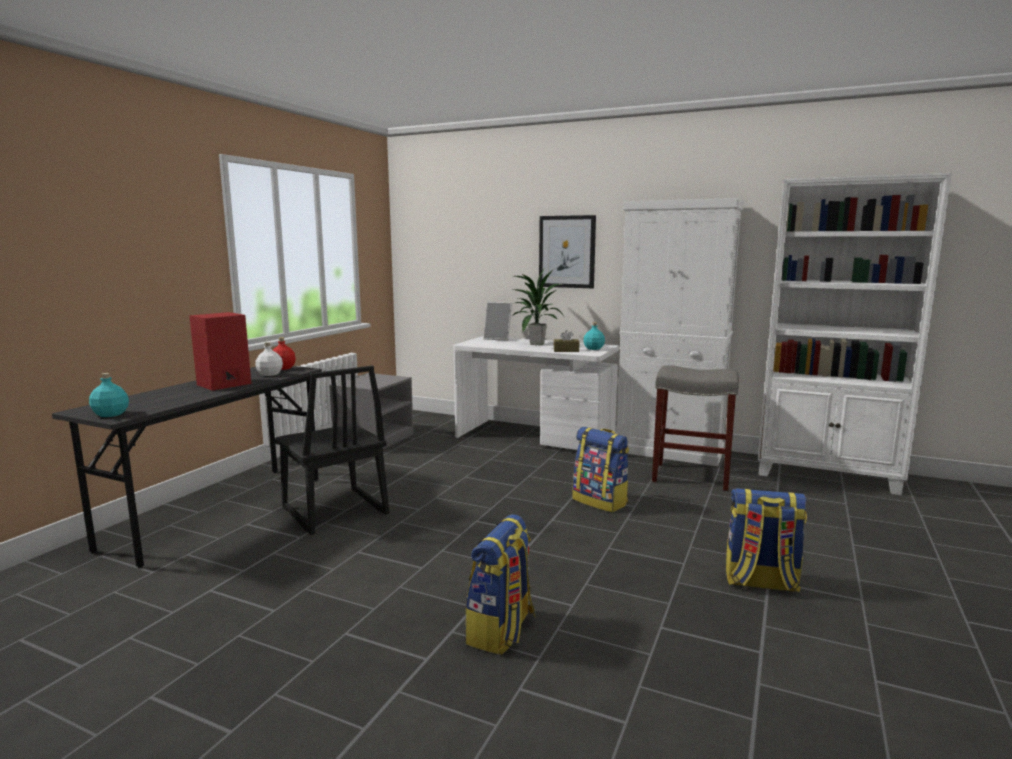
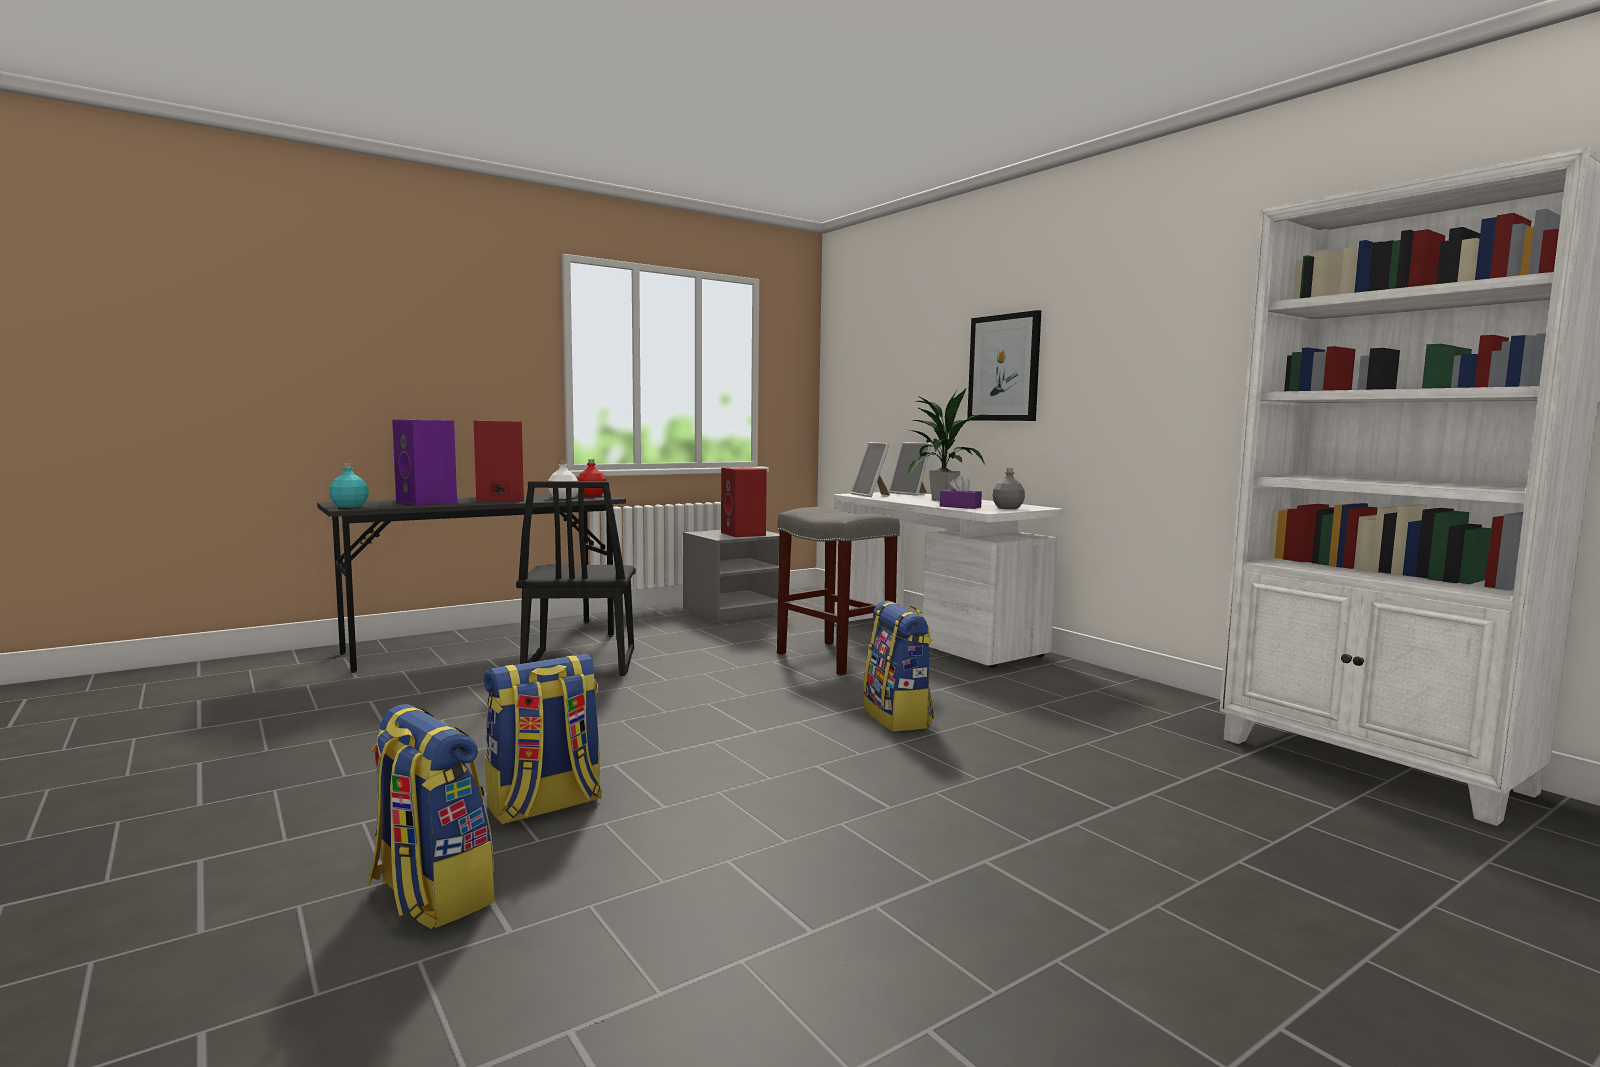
camera: 30 degrees right, 5 degrees down
brown tissue box [554,330,580,352] -> purple tissue box [940,476,982,509]
turquoise bottle [583,322,605,350] -> grey bottle [992,468,1025,509]
white cabinet [617,198,744,466] -> none
grey stool [652,365,739,491] -> grey stool moved to [777,507,900,675]
backpack [726,488,807,592] -> backpack moved to [368,704,495,929]
none -> purple speaker [392,420,457,505]
none -> red speaker [721,467,767,537]
none -> picture frame [850,442,890,497]

